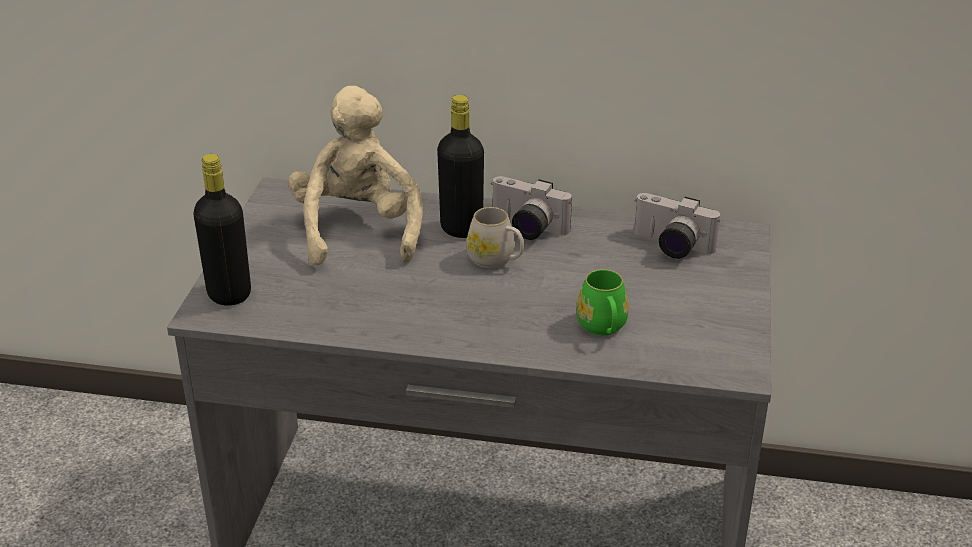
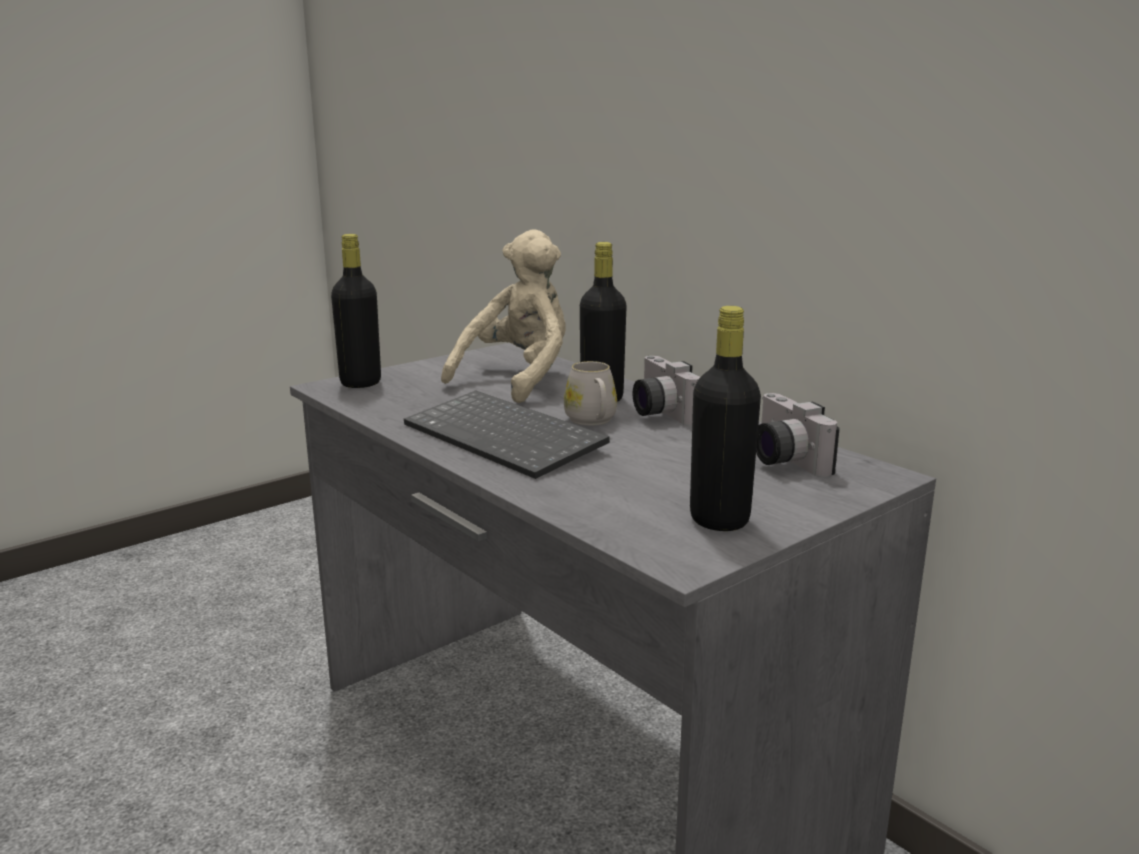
camera: 40 degrees right, 15 degrees down
green mug [576,269,629,335] -> none
none -> keyboard [404,390,610,479]
none -> black bottle [690,306,761,531]

